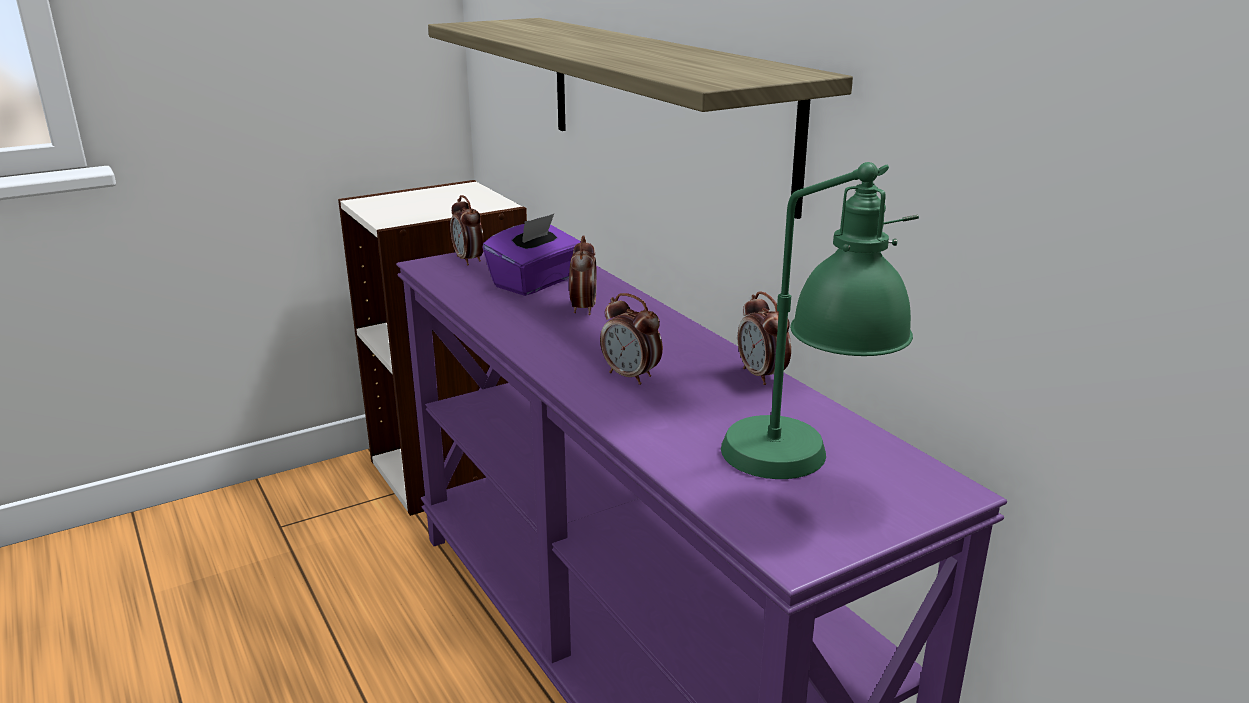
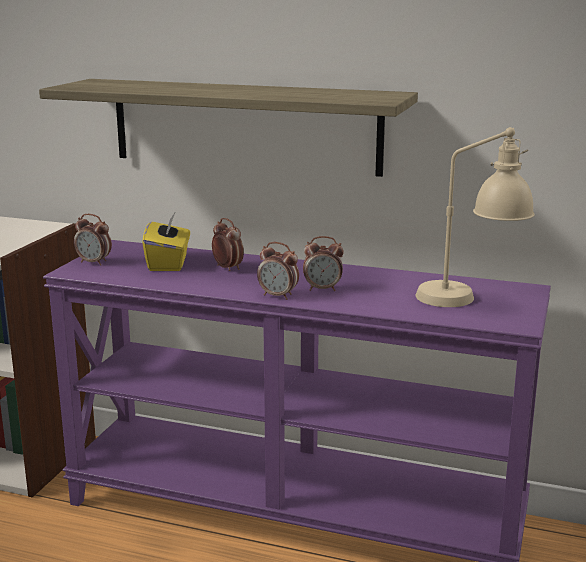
camera: 40 degrees left, 5 degrees down
purple tissue box [482,213,581,296] -> yellow tissue box [143,211,190,271]
green table lamp [721,162,919,479] -> beige table lamp [416,127,535,307]
alarm clock [738,291,791,385] -> alarm clock moved to [257,242,299,300]

